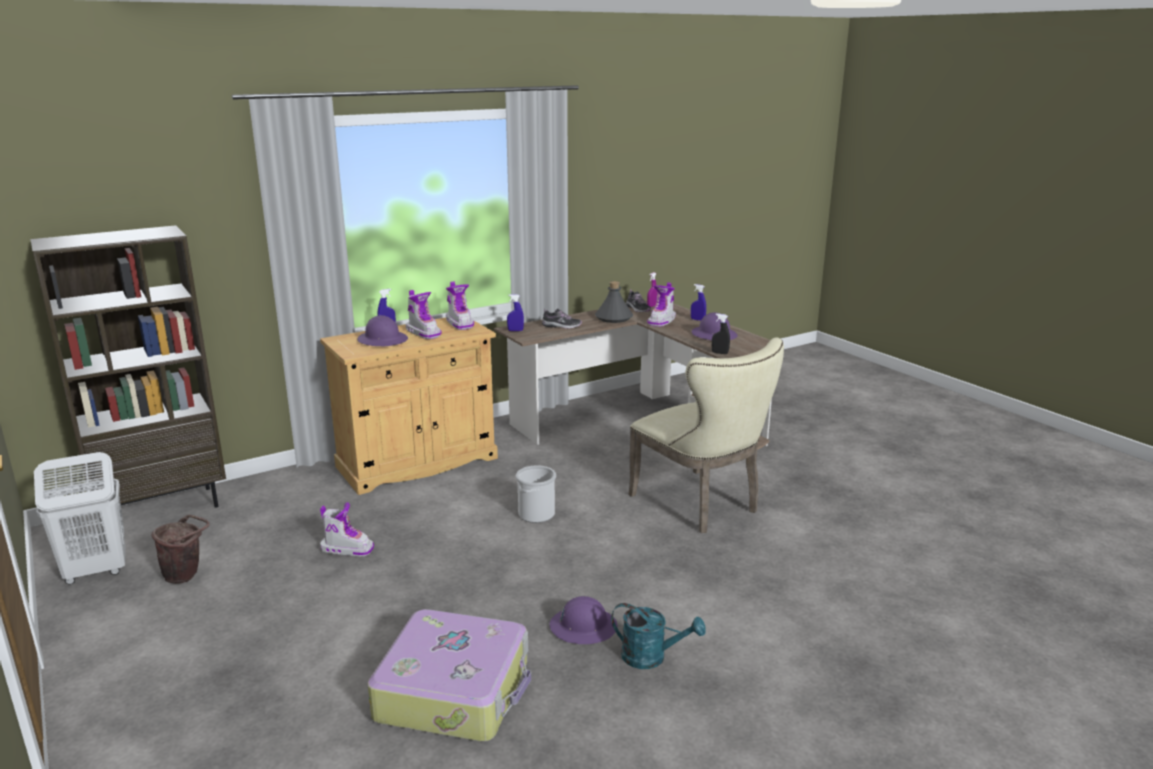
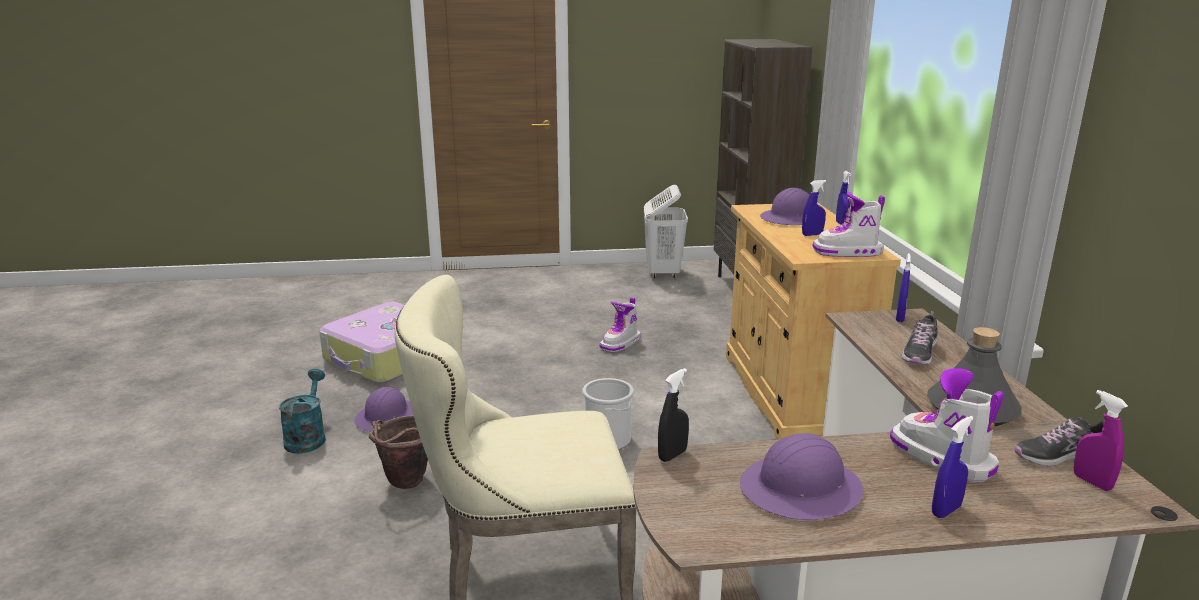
camera: 115 degrees right, 0 degrees up
brown bucket [151,515,210,584] -> brown bucket moved to [369,415,428,489]
boot [406,290,441,339] -> blue spray bottle [802,180,827,236]
turquoise watering can [611,603,706,669] -> turquoise watering can turned 135 degrees clockwise [279,369,326,454]

